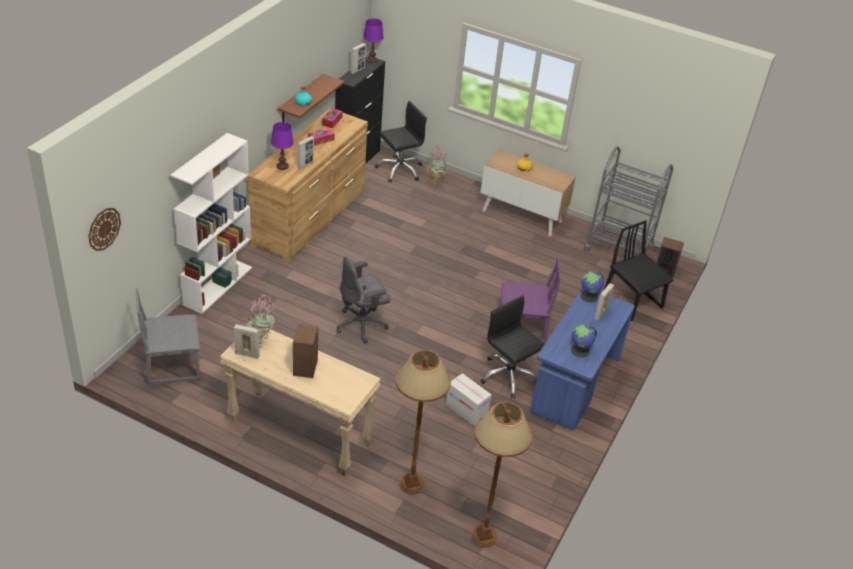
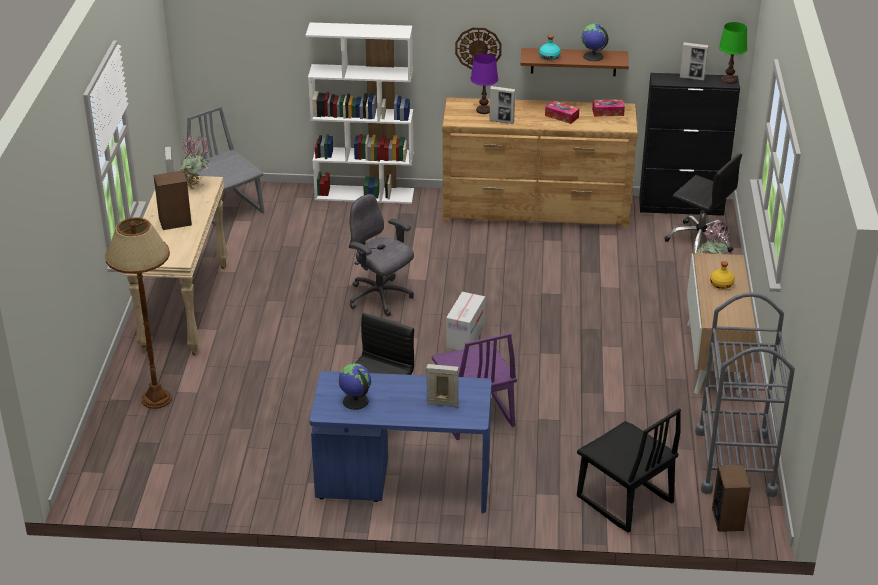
camera: 70 degrees right, 5 degrees down
wall clock [88,208,121,251] -> wall clock moved to [455,27,502,69]
purple table lamp [363,19,384,63] -> green table lamp [719,22,748,84]
cardboard box [446,373,491,426] -> cardboard box moved to [446,292,485,350]
brown floor lamp [471,402,533,547] -> none
globe [580,271,604,303] -> globe moved to [582,24,608,61]
black chair [603,220,674,321] -> black chair turned 105 degrees clockwise [577,408,681,533]

